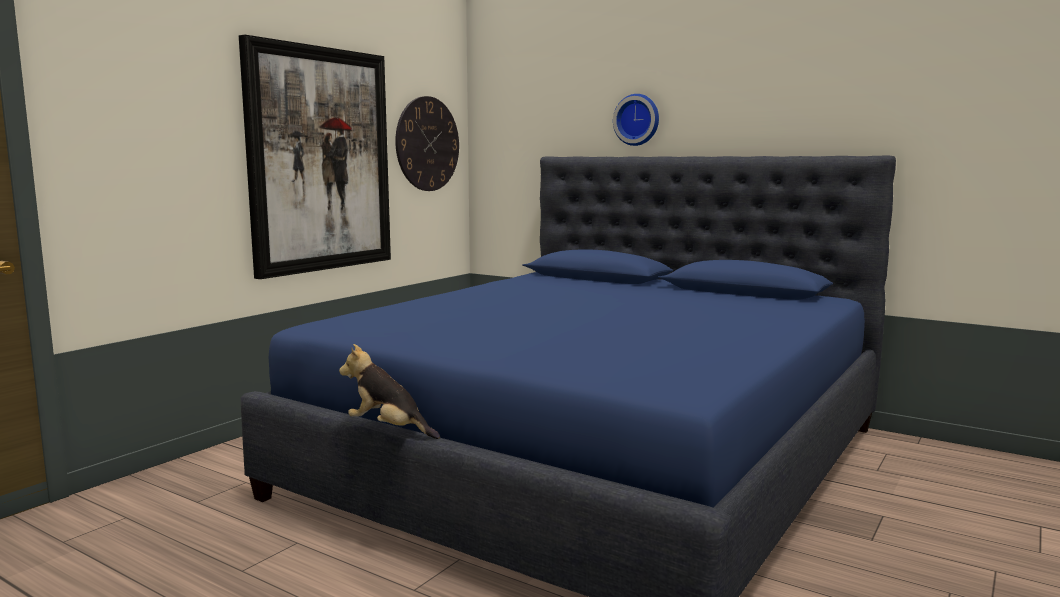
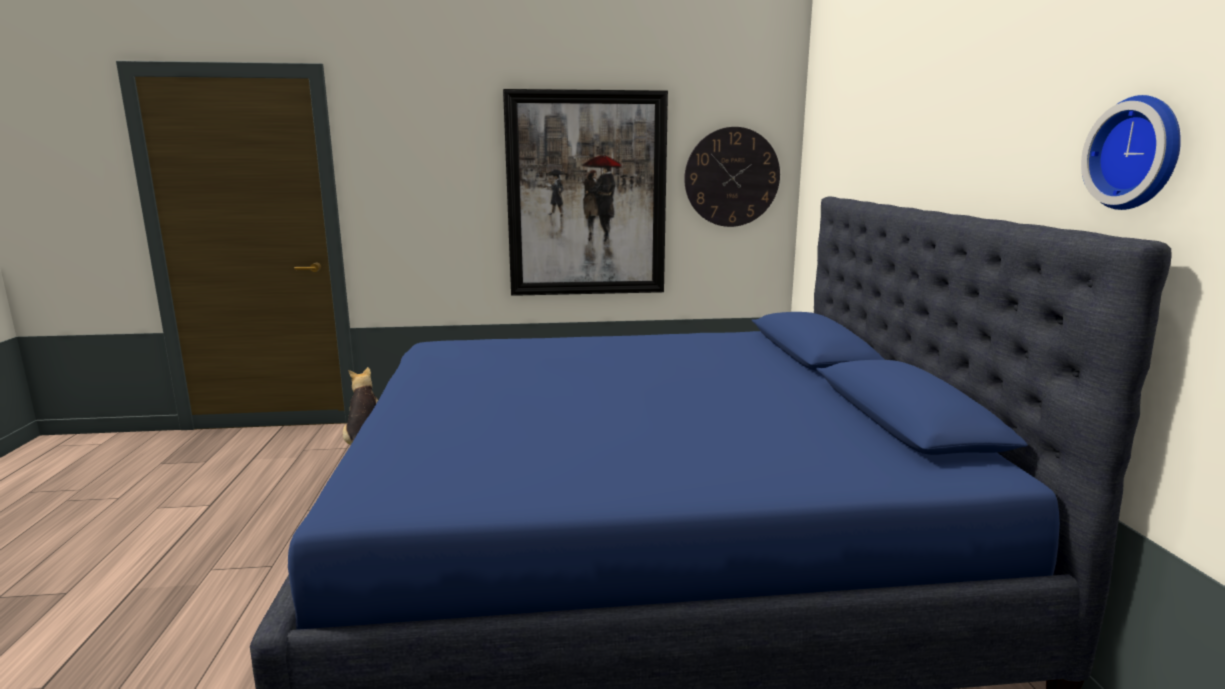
camera: 50 degrees right, 5 degrees up
wall clock [613,94,659,146] -> wall clock moved to [1081,95,1181,210]

